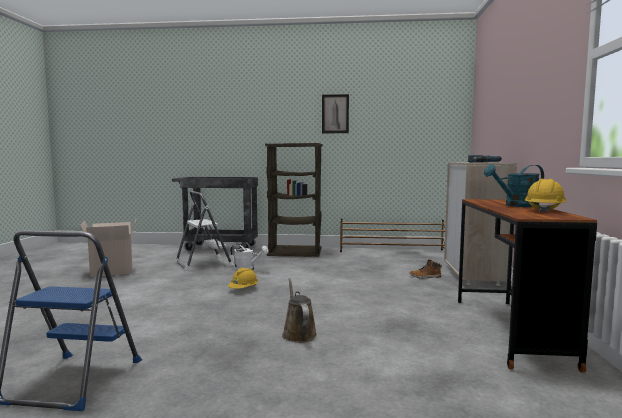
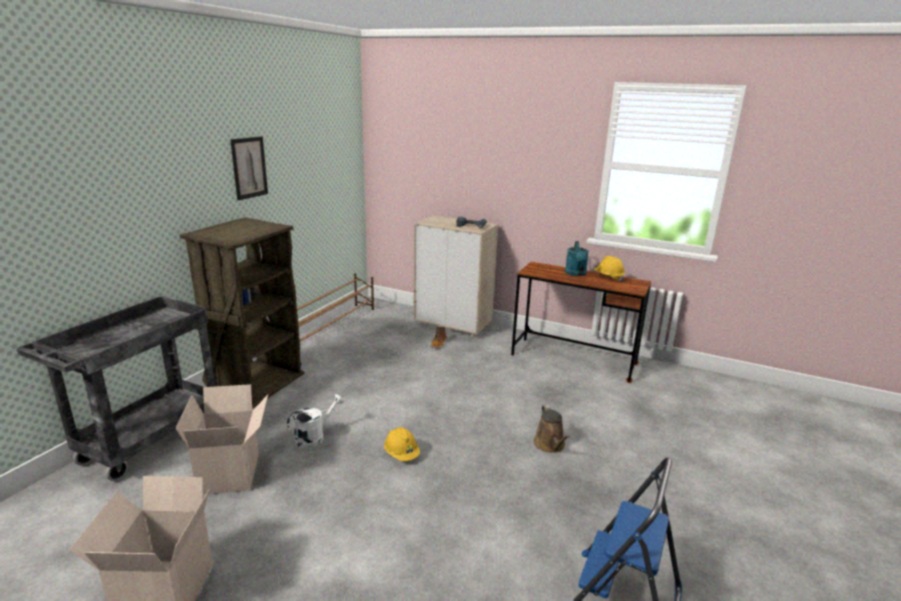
camera: 70 degrees left, 15 degrees up
white step ladder [175,191,234,271] -> cardboard box [176,384,268,495]
brown watering can [282,278,317,343] -> brown watering can turned 105 degrees counterclockwise [534,405,570,453]

